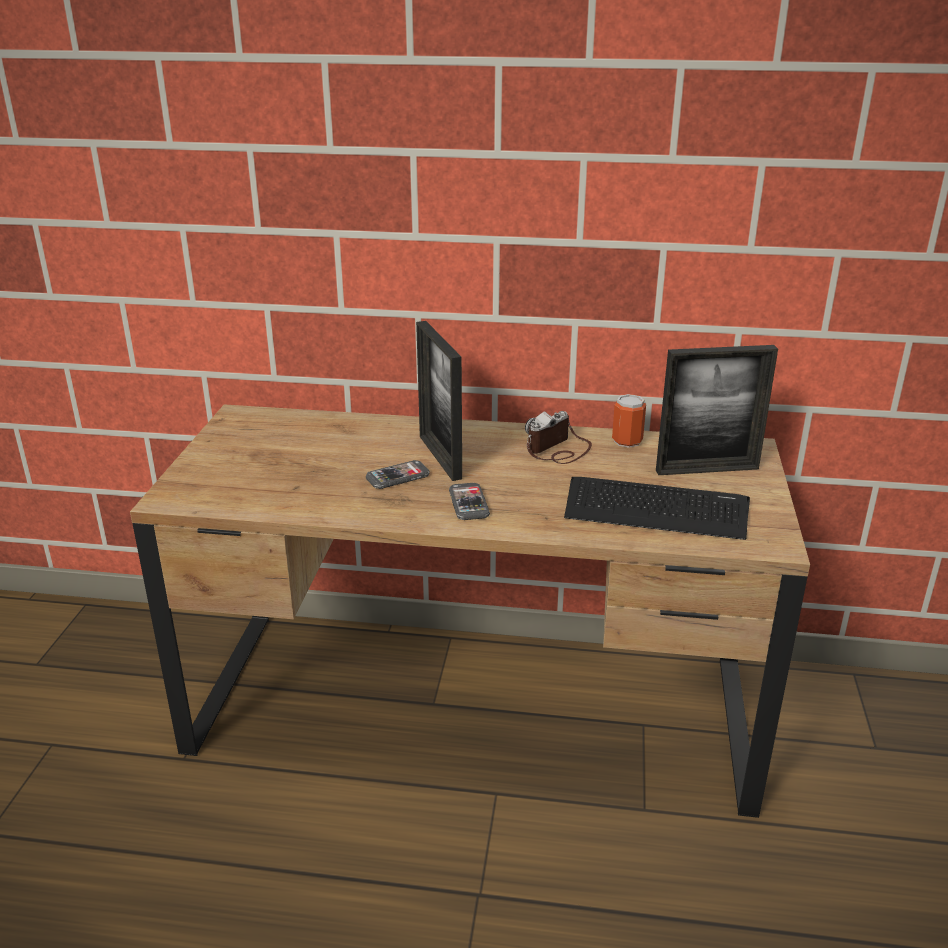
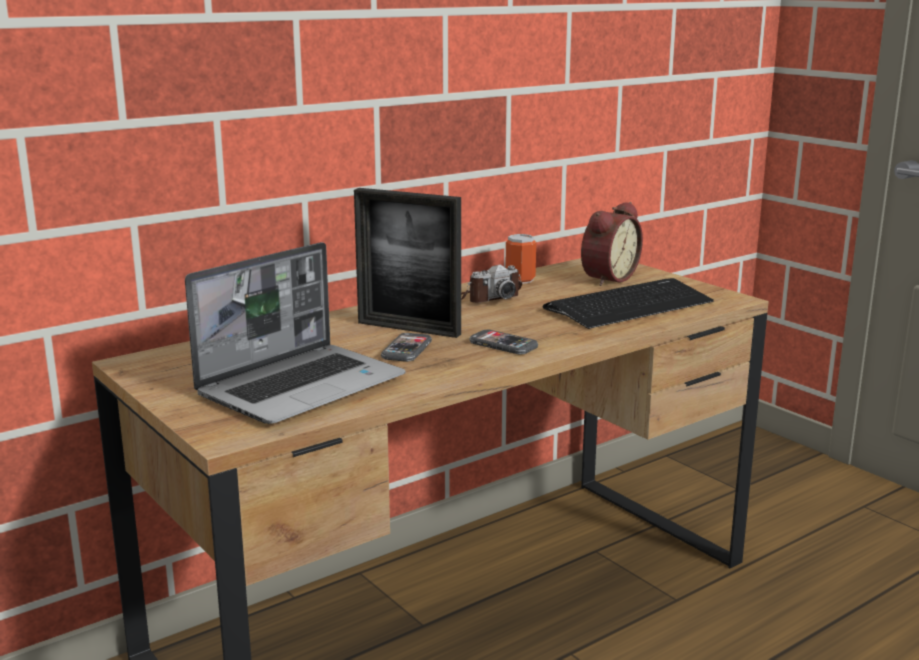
camera: 45 degrees left, 10 degrees down
camera [525,411,592,464] -> camera turned 120 degrees counterclockwise [461,265,522,303]
picture frame [656,345,778,475] -> alarm clock [581,202,643,286]
none -> laptop [185,242,405,424]

